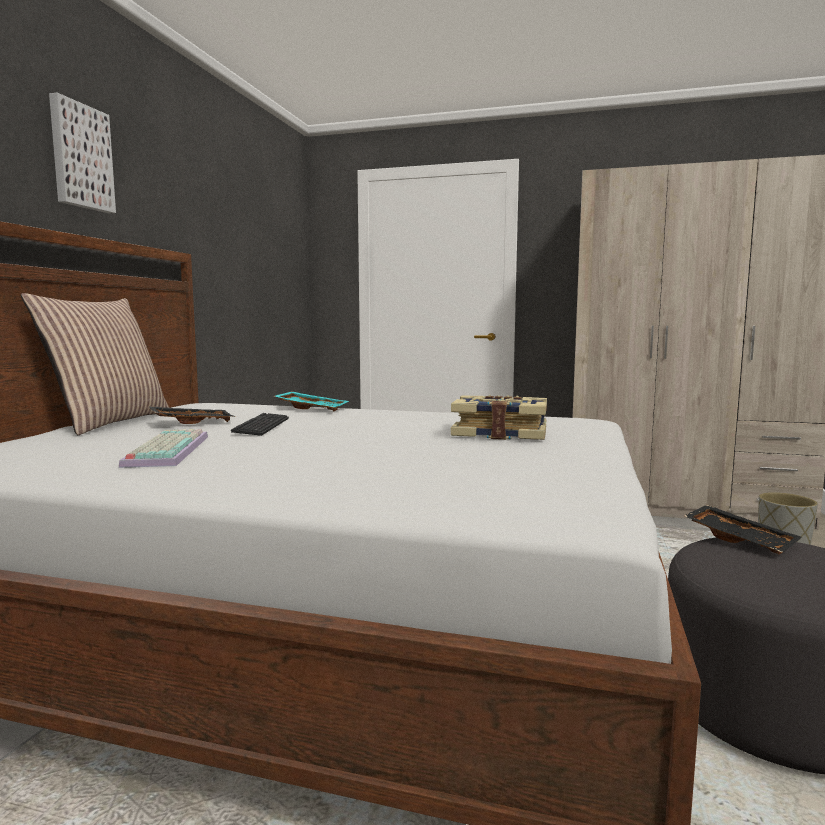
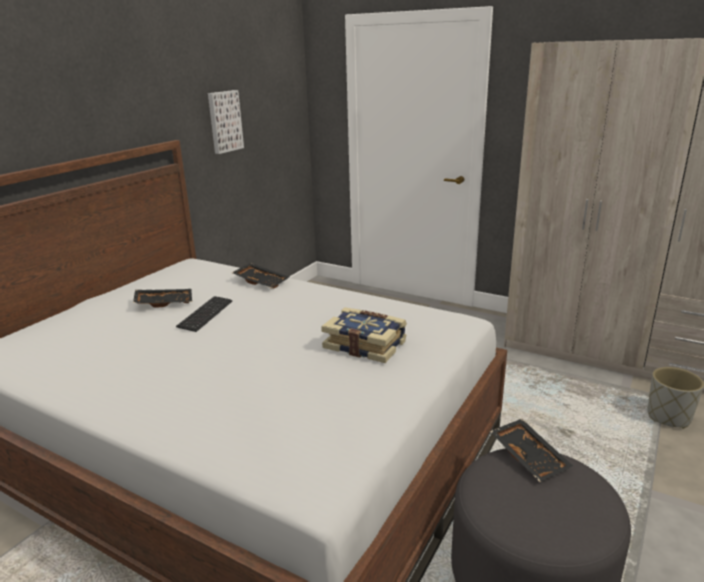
camera: 15 degrees right, 15 degrees up
pillow [21,293,169,435] -> none
picture [49,93,116,213] -> picture moved to [208,90,244,154]
keyboard [119,429,208,468] -> none
turquoise tray [274,391,349,411] -> black tray [232,263,289,289]

